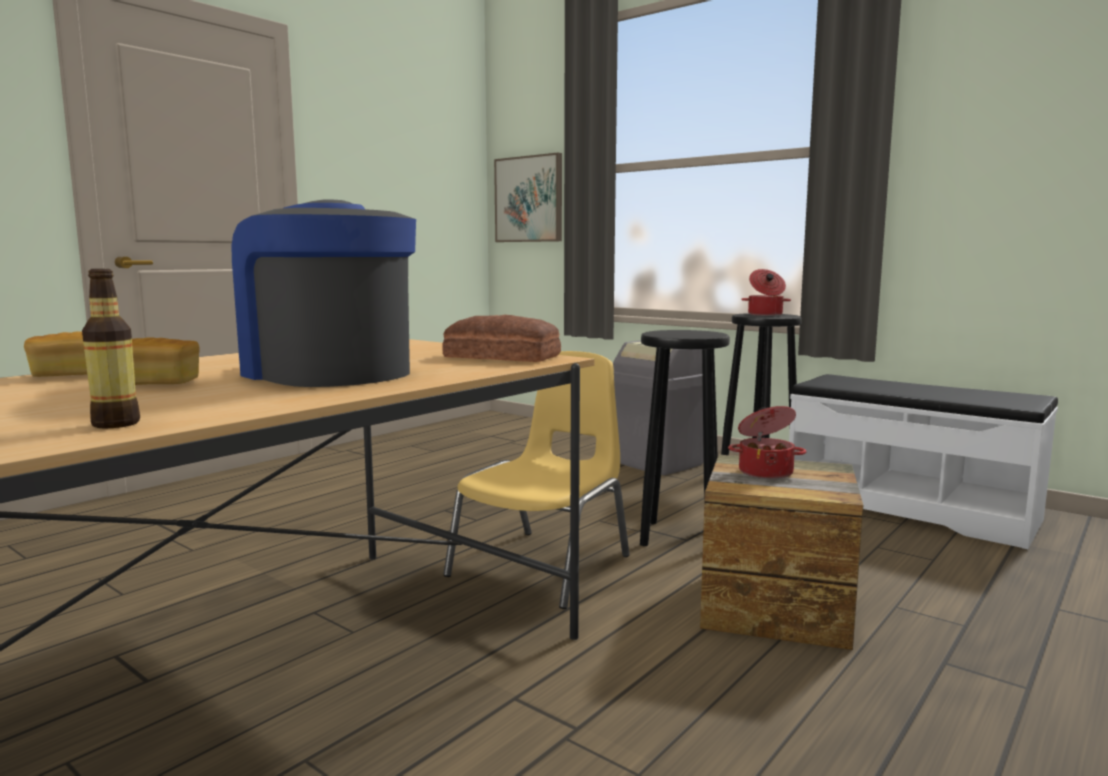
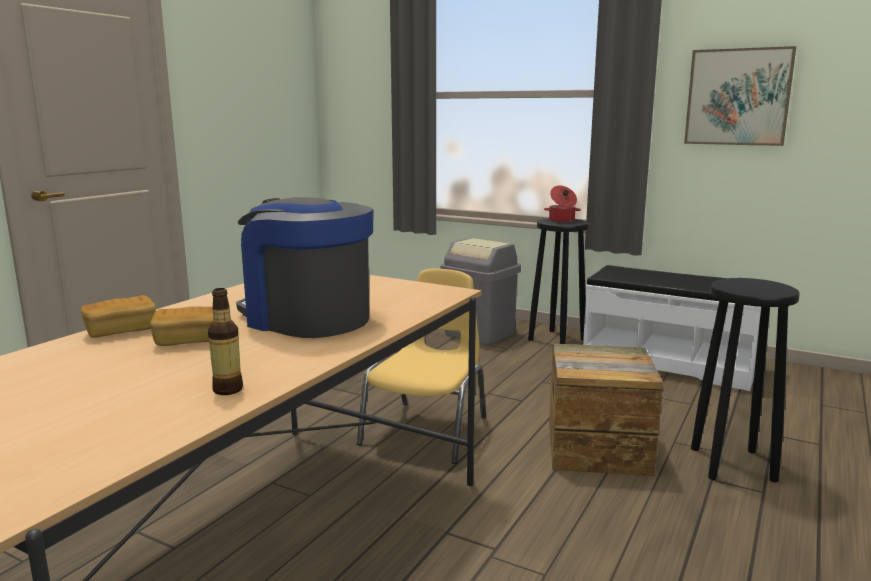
camera: 10 degrees left, 5 degrees up
bread [442,315,561,362] -> none
picture [494,153,562,242] -> picture moved to [684,46,796,146]
black stool [640,330,730,546] -> black stool moved to [691,278,799,482]
cooking pot [728,406,806,479] -> none

